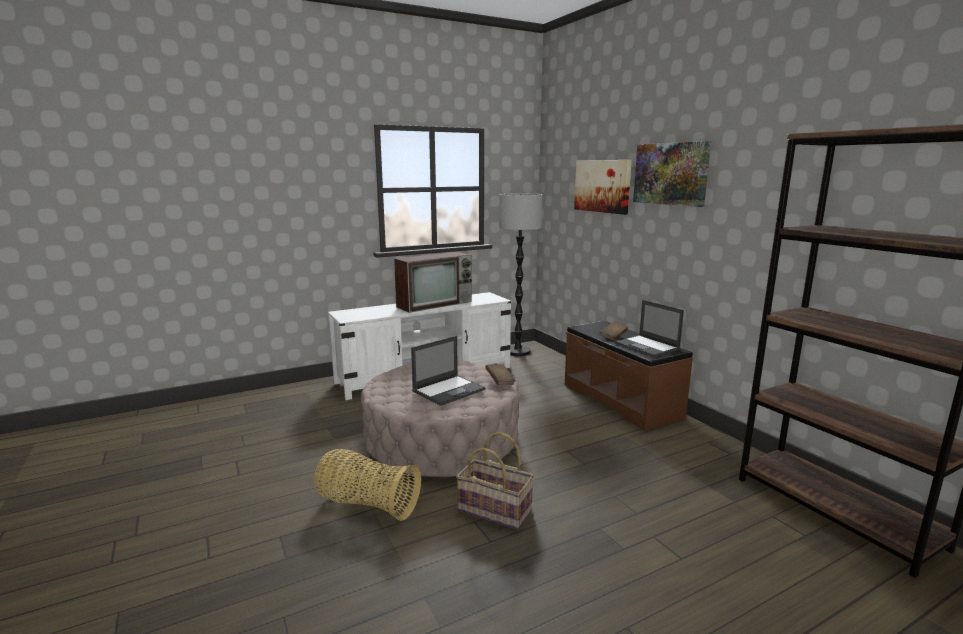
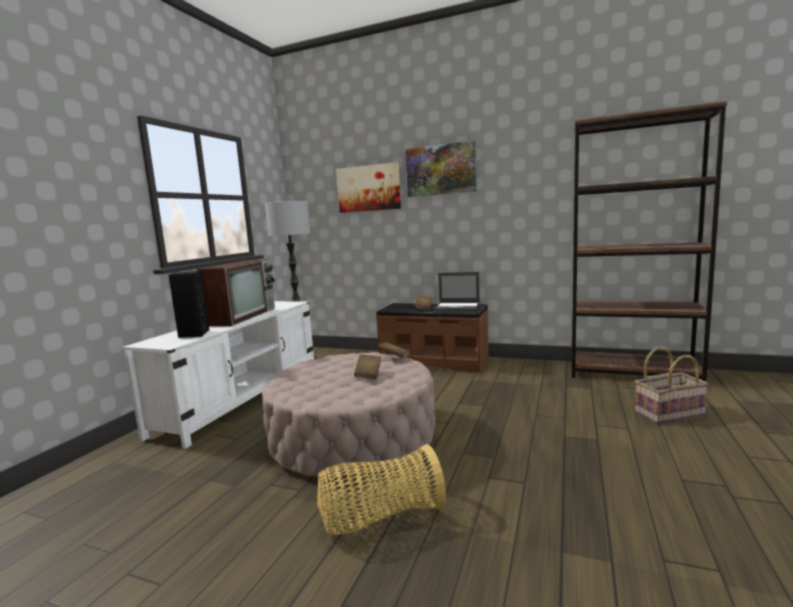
camera: 40 degrees left, 5 degrees down
laptop [411,336,485,406] -> brown book [354,354,381,379]
basket [456,432,534,529] -> basket moved to [635,347,708,424]
none -> black speaker [168,271,210,338]

